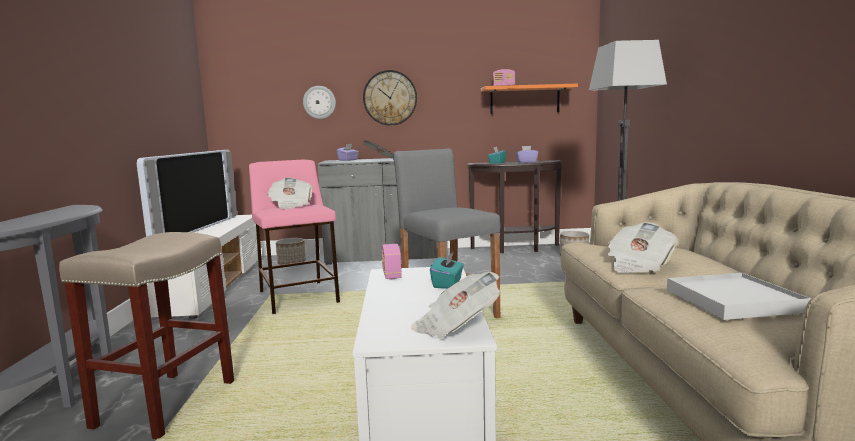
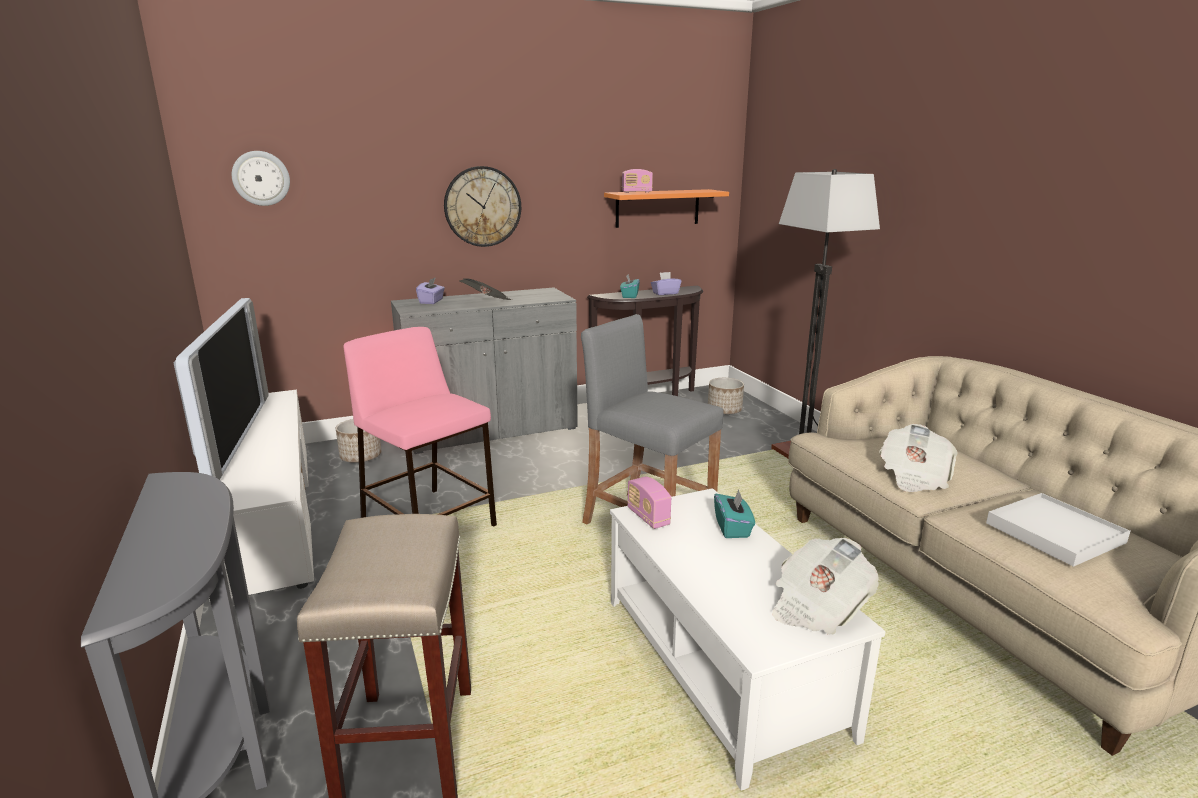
camera: 20 degrees left, 10 degrees up
newspaper [267,178,312,209] -> none
wall clock [303,86,336,119] -> wall clock moved to [232,151,290,206]

